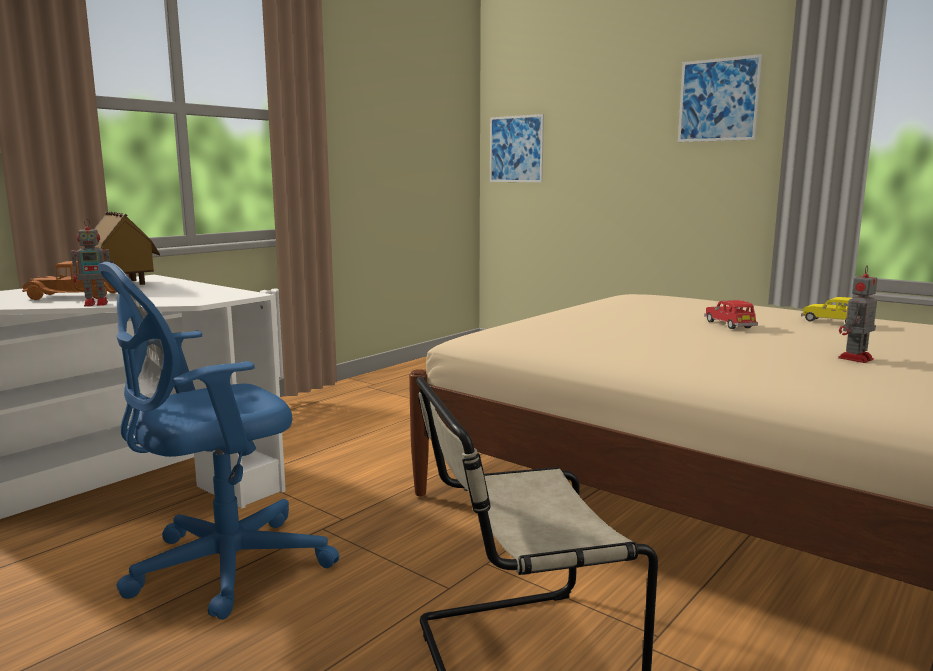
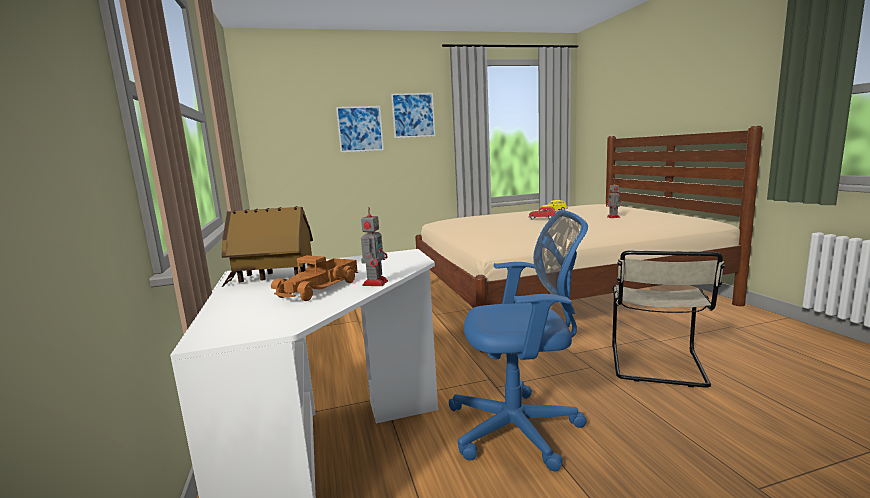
camera: 55 degrees left, 0 degrees up
blue office chair [98,262,339,620] -> blue office chair turned 90 degrees counterclockwise [449,210,588,472]
picture [490,114,544,182] -> picture moved to [336,106,384,152]

